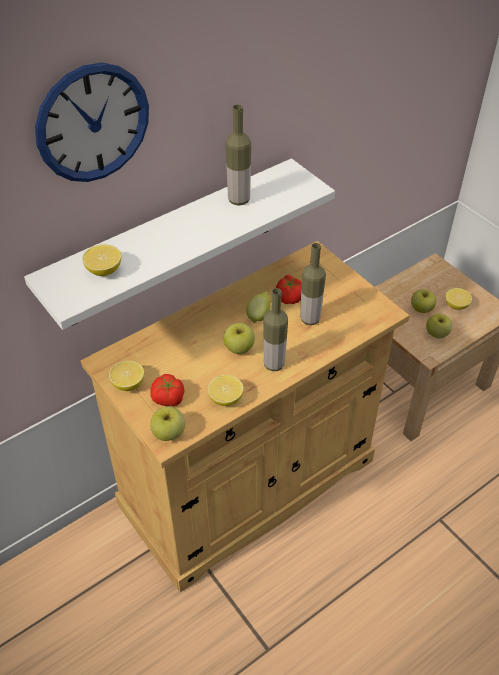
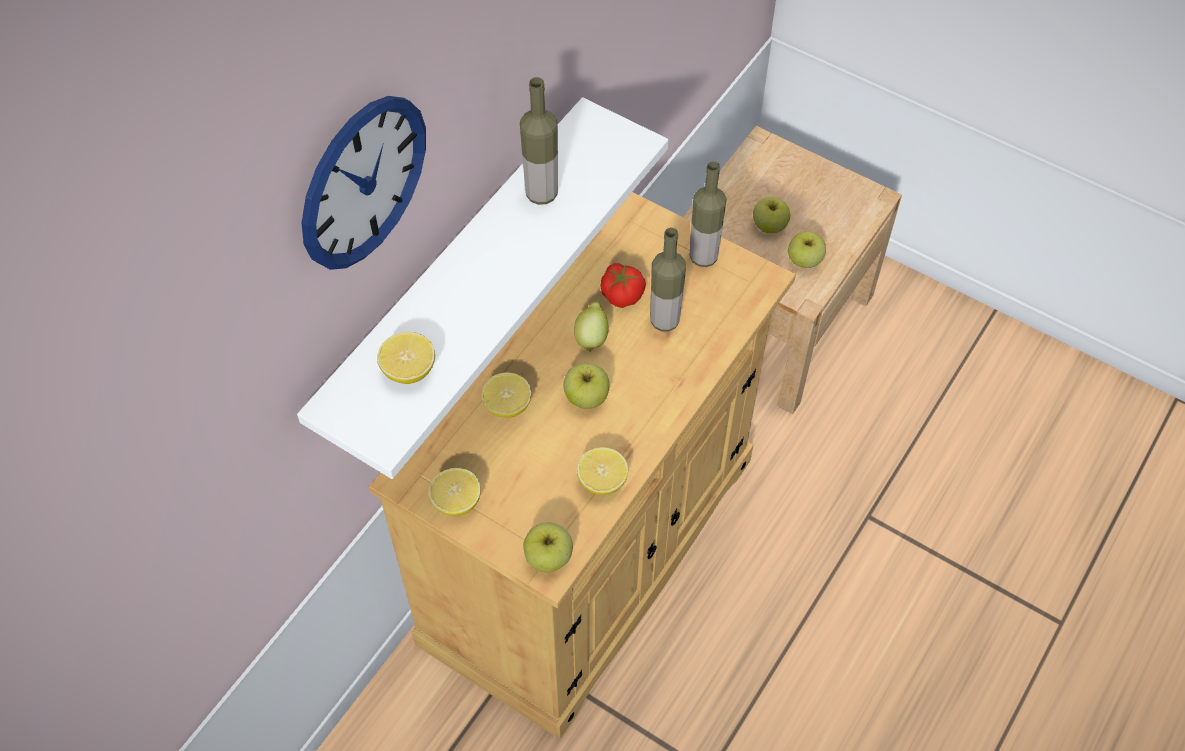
camera: 20 degrees left, 10 degrees up
tomato [150,374,184,406] -> none
bottle [263,288,288,371] -> bottle moved to [690,161,727,267]
lemon [446,288,472,310] -> lemon moved to [482,372,532,417]

